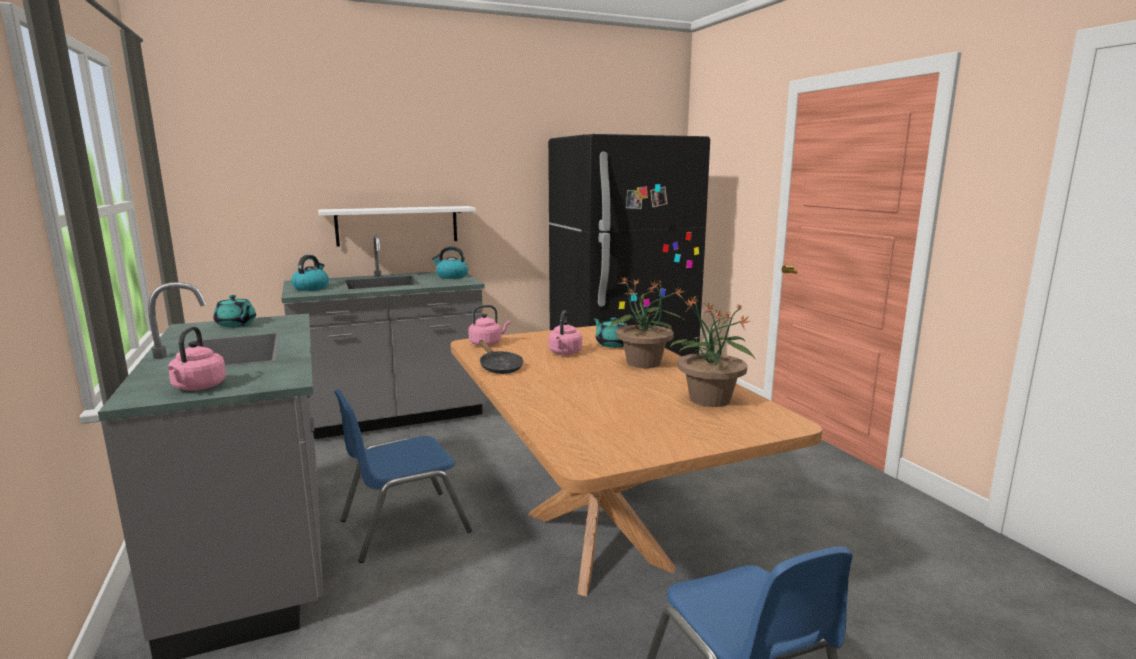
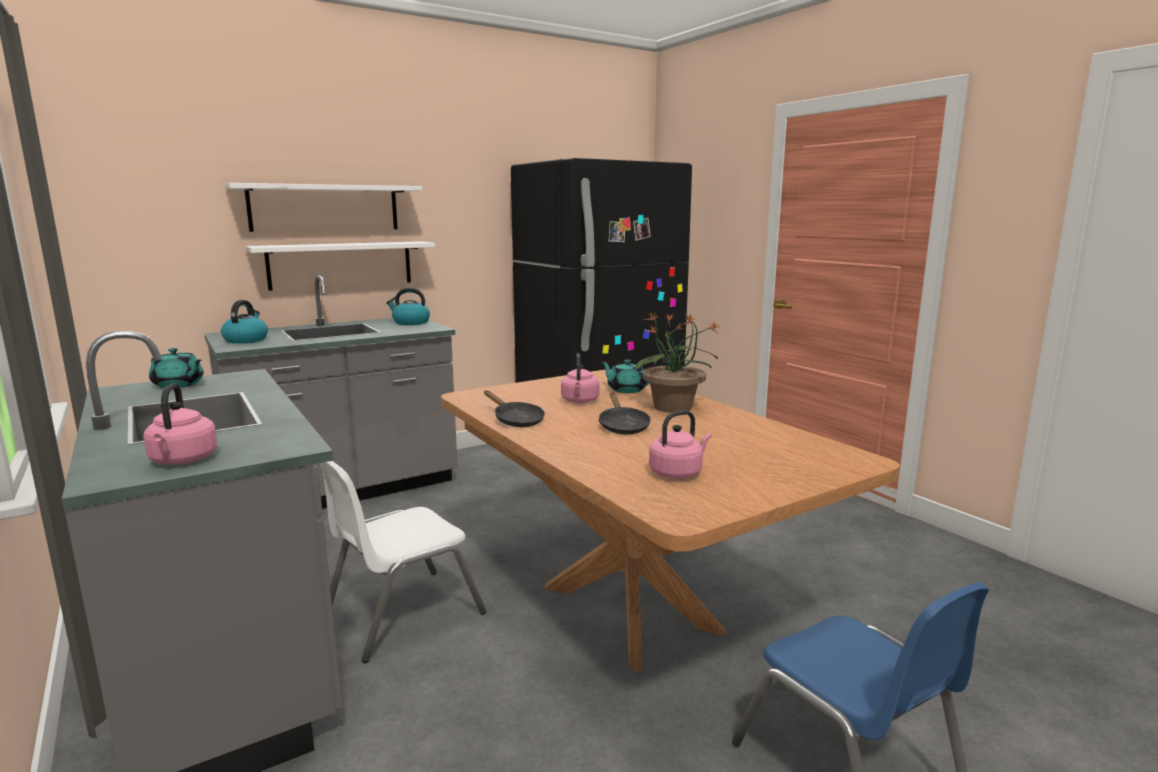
camera: 10 degrees left, 0 degrees up
blue chair [334,389,472,563] -> white chair [319,461,486,663]
pink kettle [468,305,510,346] -> pink kettle moved to [649,410,712,479]
potted plant [670,295,755,407] -> none
none -> white shelf [225,183,422,232]
none -> black frying pan [598,392,651,434]

